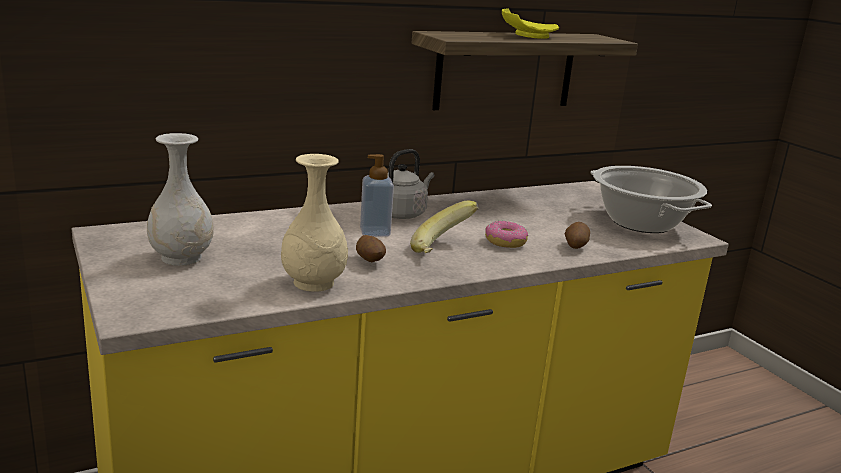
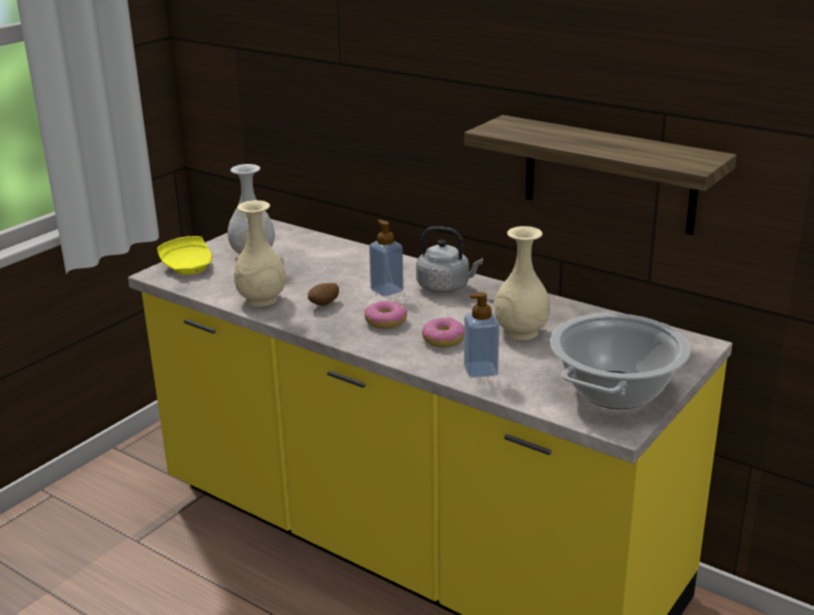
camera: 65 degrees right, 5 degrees up
banana [410,201,479,253] -> donut [364,301,407,329]
yellow plate [502,8,559,39] -> yellow plate moved to [157,236,212,275]
potato [565,222,590,249] -> soap dispenser [464,292,499,378]
none -> beige vase [494,226,550,340]

